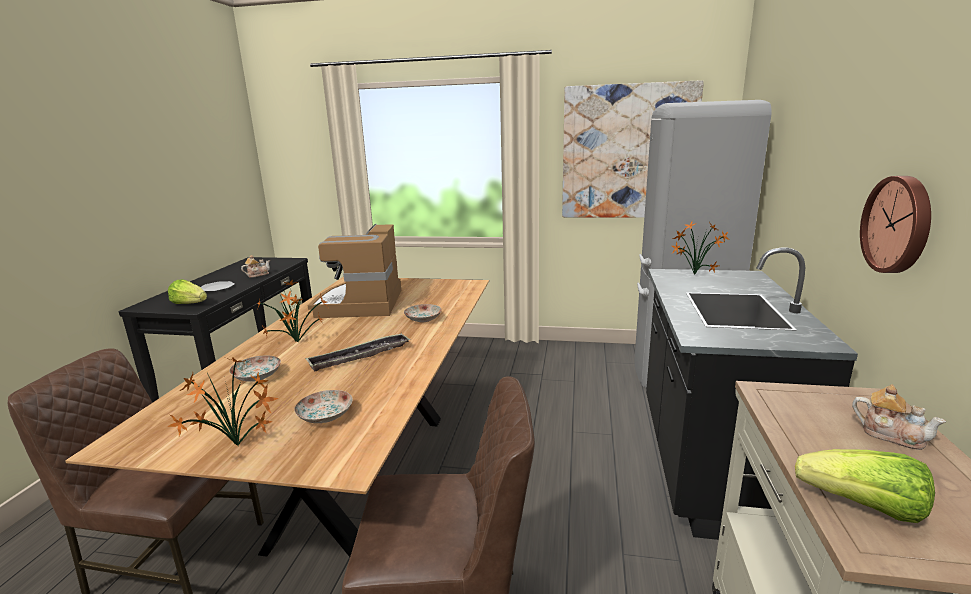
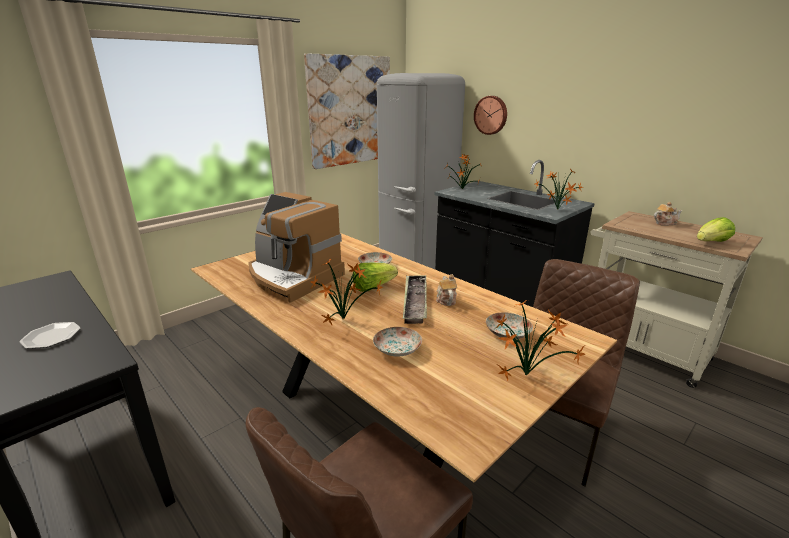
camera: 55 degrees left, 5 degrees up
lettuce [168,279,207,304] -> lettuce moved to [353,262,398,292]
teapot [241,255,270,278] -> teapot moved to [436,274,457,306]
wall clock [860,176,931,273] -> wall clock moved to [474,96,507,135]
none -> potted plant [535,168,583,210]

